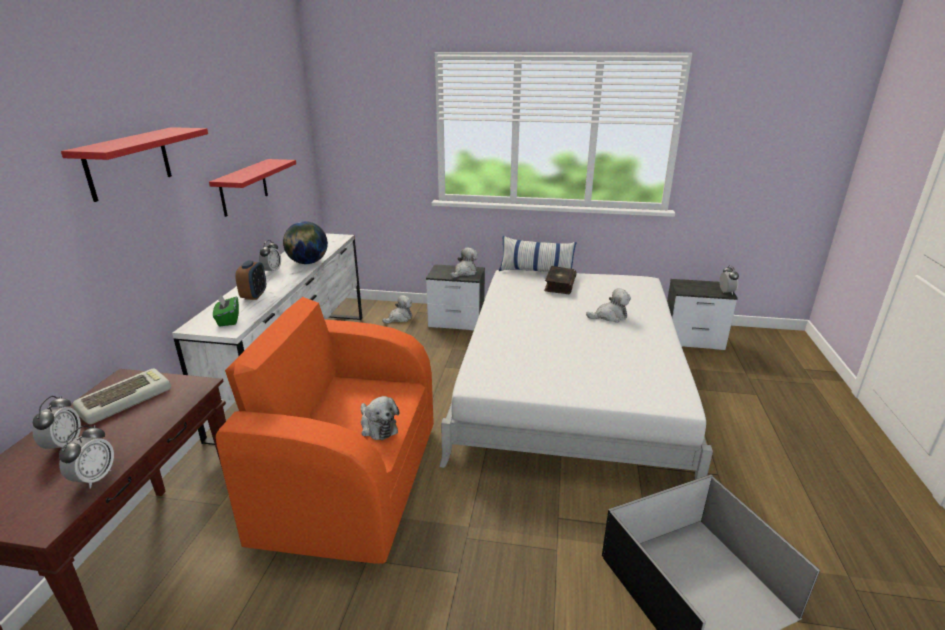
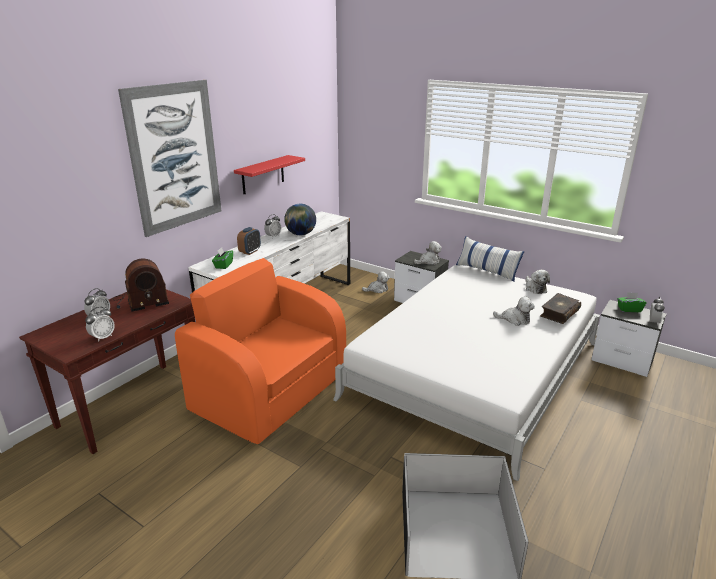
camera: 25 degrees right, 0 degrees up
red shelf [61,127,208,202] -> picture [118,80,221,237]
keyboard [73,369,171,424] -> radio [112,258,169,312]
plush toy [361,396,399,440] -> plush toy moved to [526,270,550,294]
book [544,266,577,294] -> book moved to [540,293,581,324]
none -> green tissue box [617,292,647,312]

